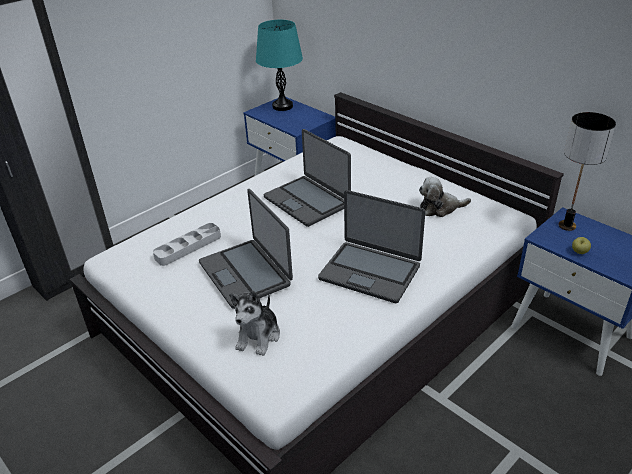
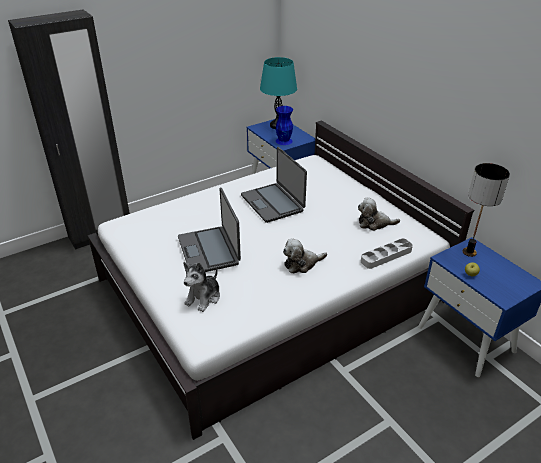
camera: 10 degrees right, 0 degrees up
grey tray [153,223,221,266] -> grey tray moved to [361,238,413,269]
laptop [318,190,425,303] -> plush toy [283,238,327,273]
none -> blue vase [276,106,293,145]

